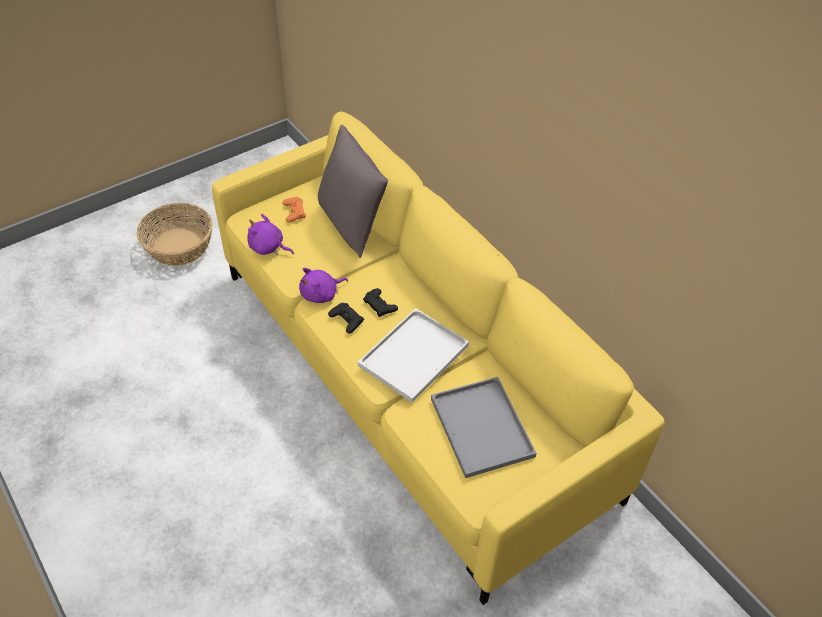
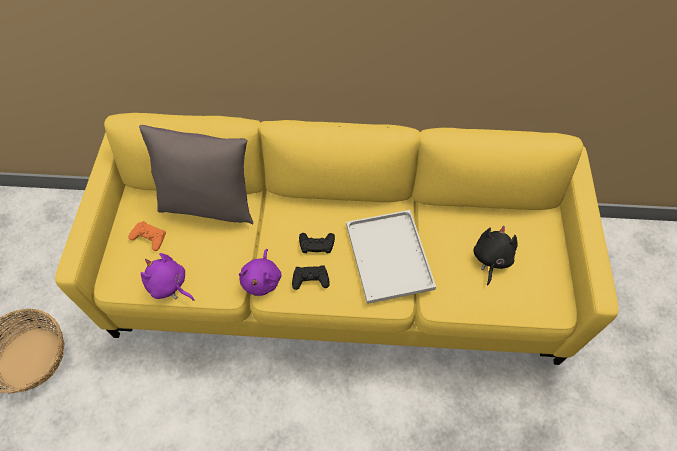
camera: 50 degrees left, 10 degrees up
purple plush toy [247,214,294,255] -> purple plush toy turned 60 degrees clockwise [141,253,194,301]
grey tray [431,377,537,478] -> black plush toy [473,226,518,286]

